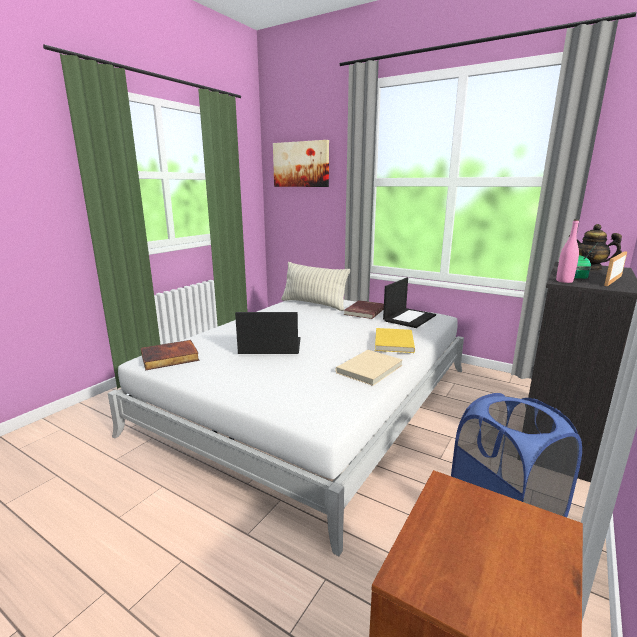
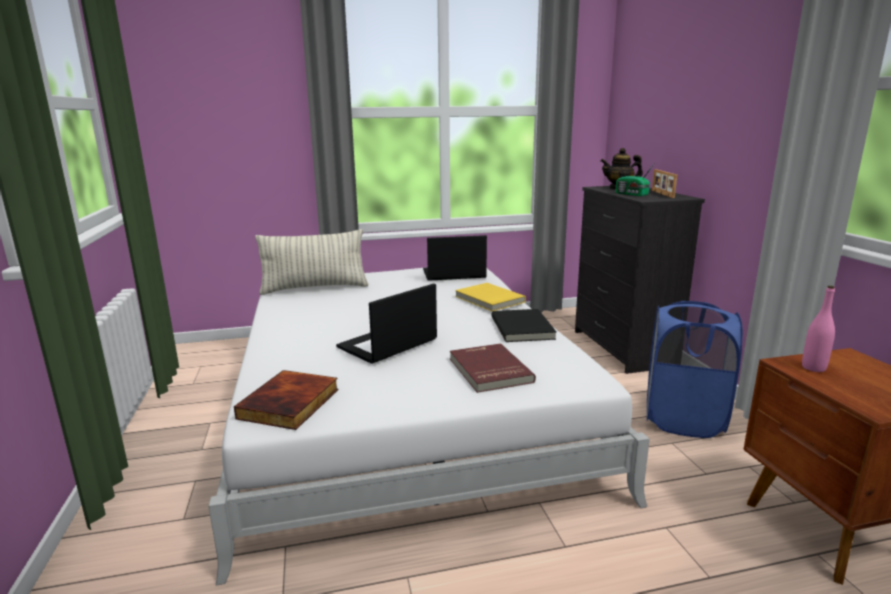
camera: 45 degrees left, 0 degrees up
picture [273,140,329,187] -> none
beige book [335,350,403,386] -> black book [492,309,556,342]
red book [344,300,384,319] -> red book moved to [450,343,536,393]
laptop [383,278,436,328] -> laptop turned 90 degrees counterclockwise [423,235,487,281]
pink bottle [556,219,579,283] -> pink bottle moved to [802,286,835,372]

